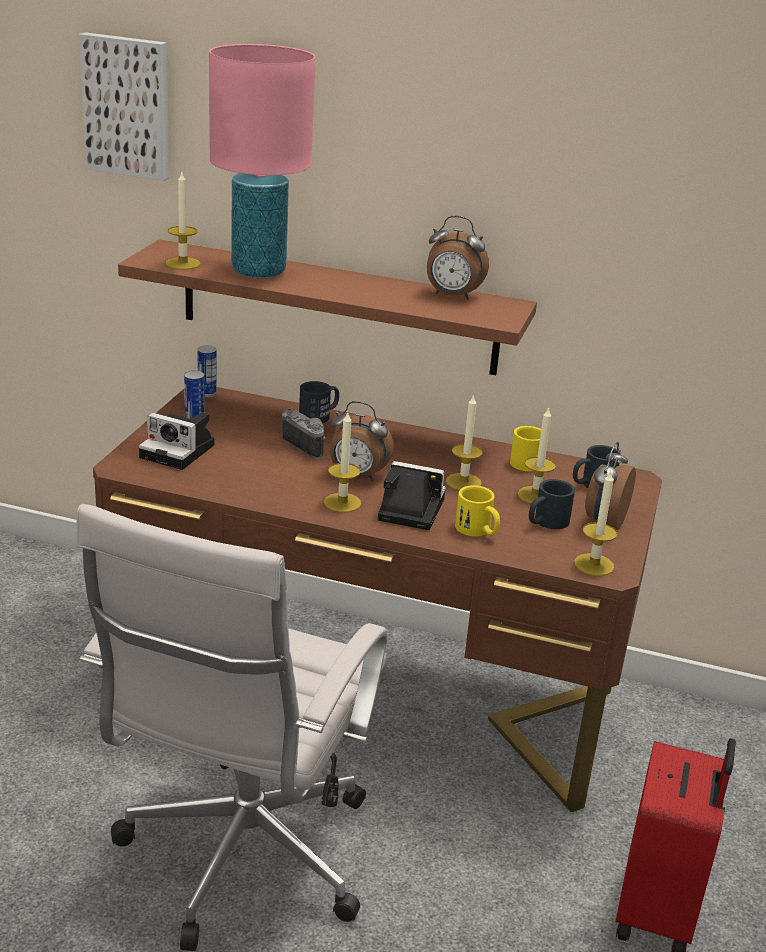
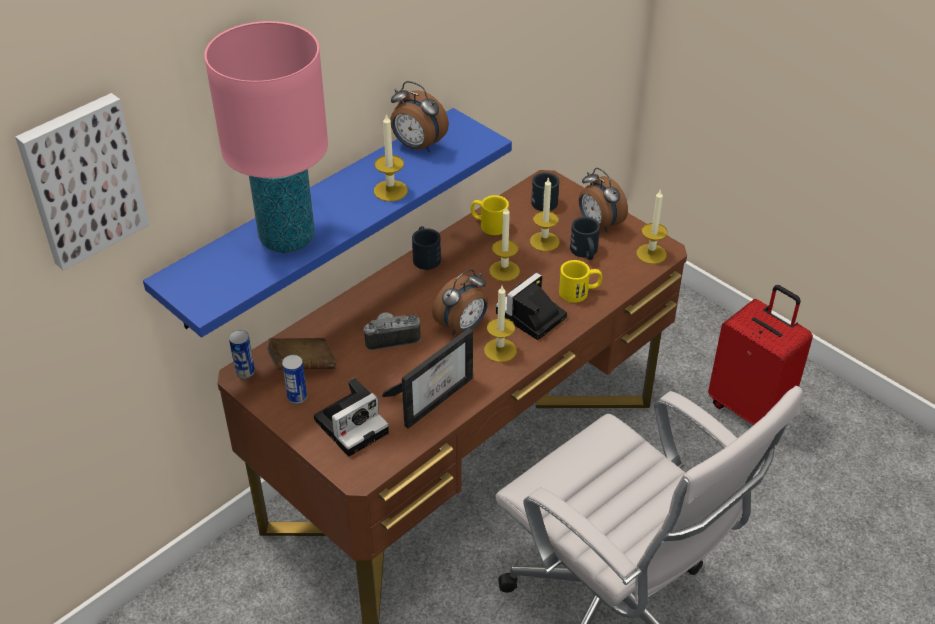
camera: 60 degrees left, 15 degrees up
brown shelf [118,239,537,375] -> blue shelf [143,108,512,337]
candle [166,172,200,270] -> candle moved to [374,113,408,202]
black mug [299,381,339,423] -> black mug moved to [412,226,441,270]
alarm clock [427,216,489,300] -> alarm clock turned 75 degrees clockwise [390,81,449,152]
none -> brown book [267,338,336,370]
none -> picture frame [382,328,473,429]

